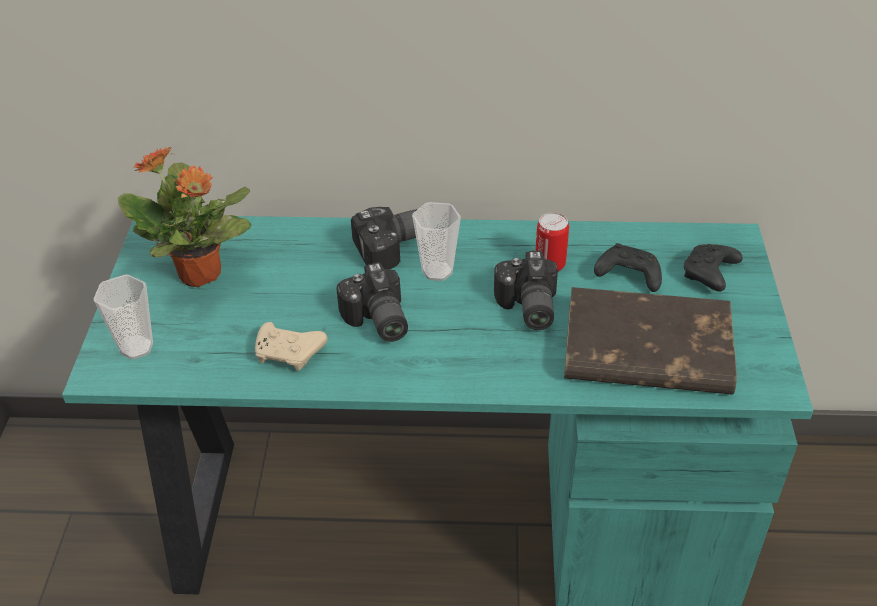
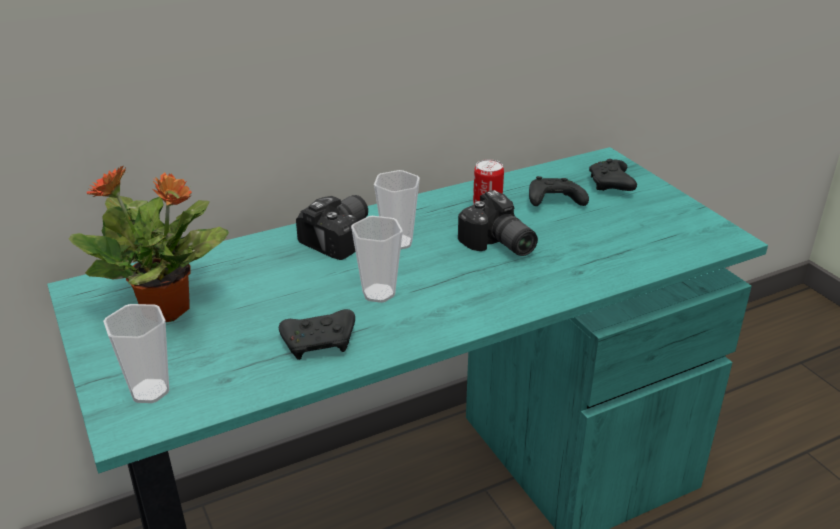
camera: 30 degrees left, 10 degrees down
beige game controller [255,322,328,371] -> black game controller [279,309,355,360]
camera [336,262,408,342] -> cup [351,216,403,303]
brown book [564,287,737,395] -> none

